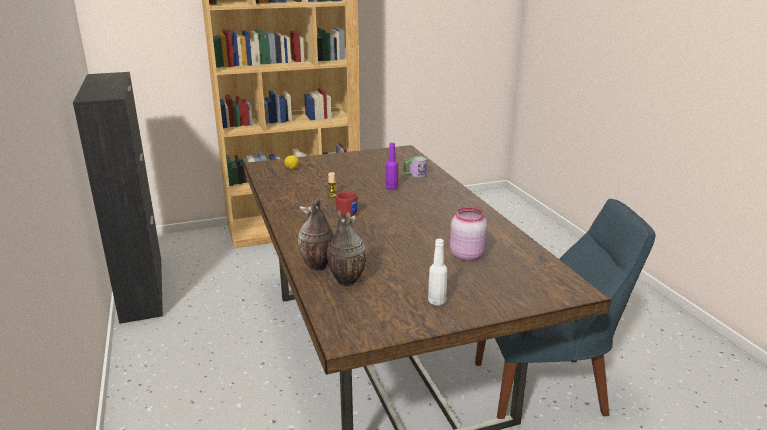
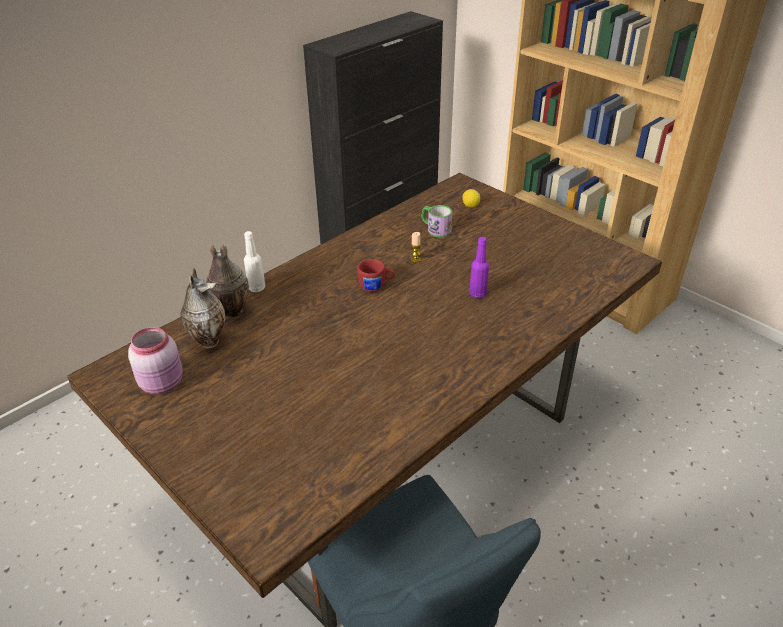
camera: 65 degrees right, 15 degrees up
mug [404,156,428,178] -> mug moved to [422,205,452,237]
white bottle [428,239,447,306] -> white bottle moved to [244,231,265,292]
pink jar [450,207,487,261] -> pink jar moved to [128,327,183,395]

